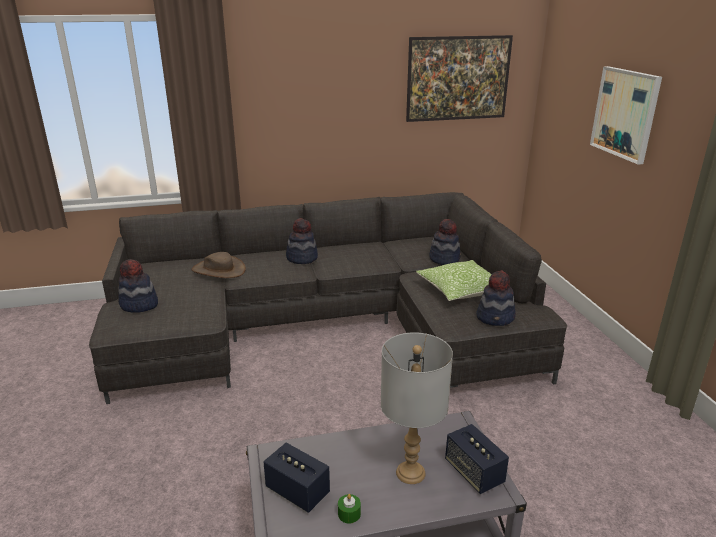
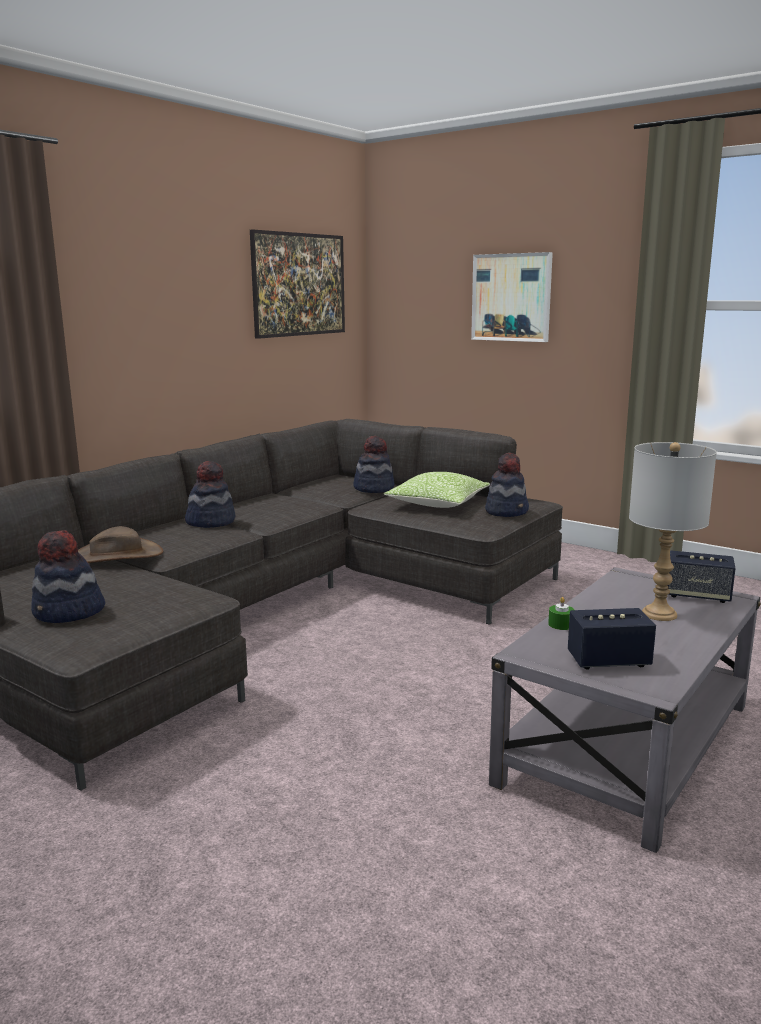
camera: 40 degrees left, 10 degrees down
green candle [338,494,361,524] -> green candle moved to [548,597,574,630]

